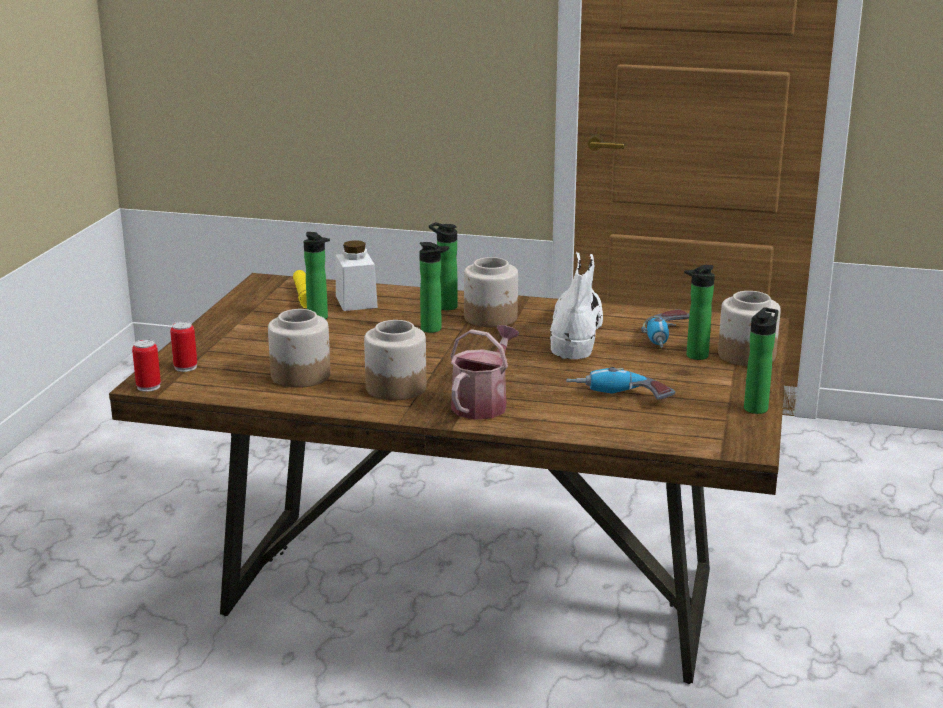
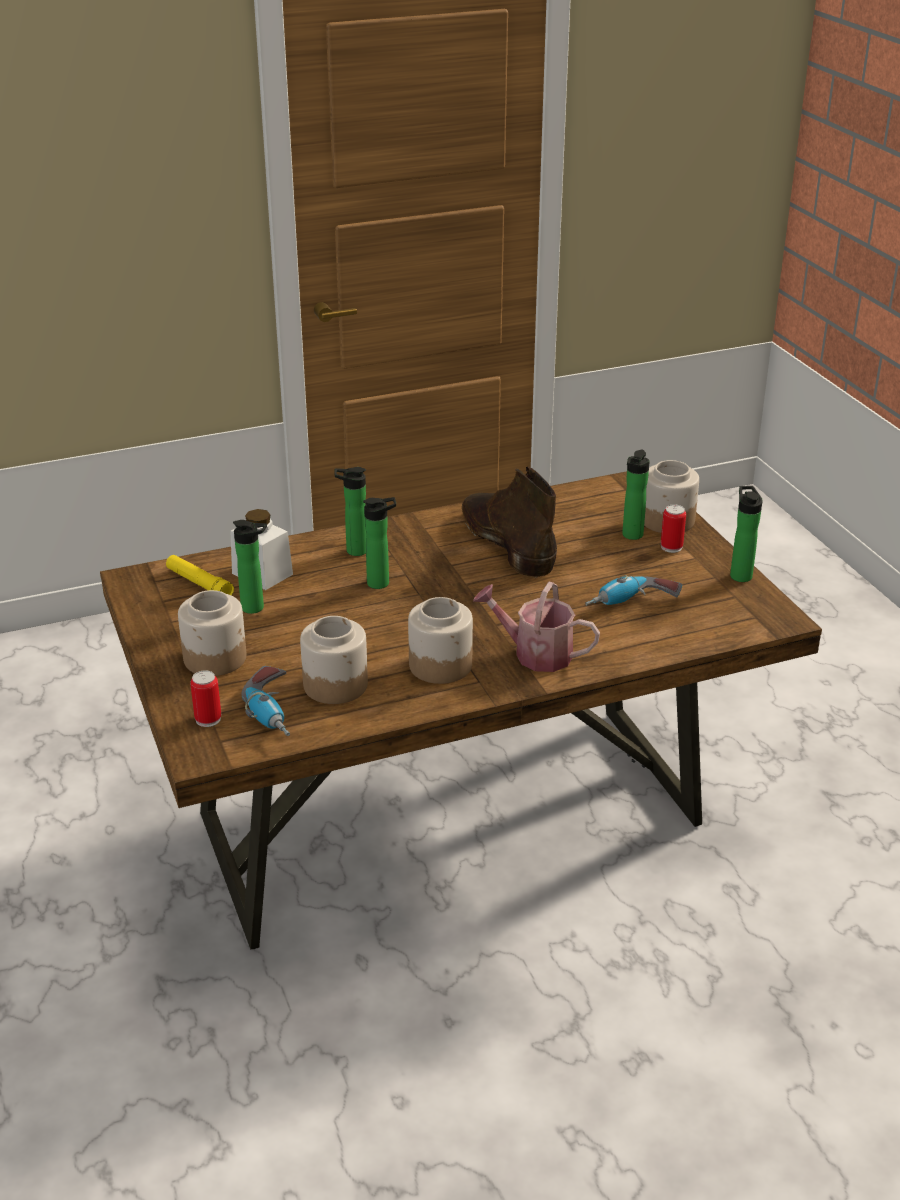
camera: 35 degrees left, 10 degrees up
can [132,339,161,392] -> can moved to [661,504,686,553]
watering can [450,325,520,420] -> watering can turned 60 degrees counterclockwise [473,582,600,672]
jar [464,257,518,327] -> jar moved to [178,590,246,676]
white boot [550,252,603,359] -> brown boot [462,466,557,578]
power drill [641,309,689,348] -> power drill moved to [241,666,290,736]

